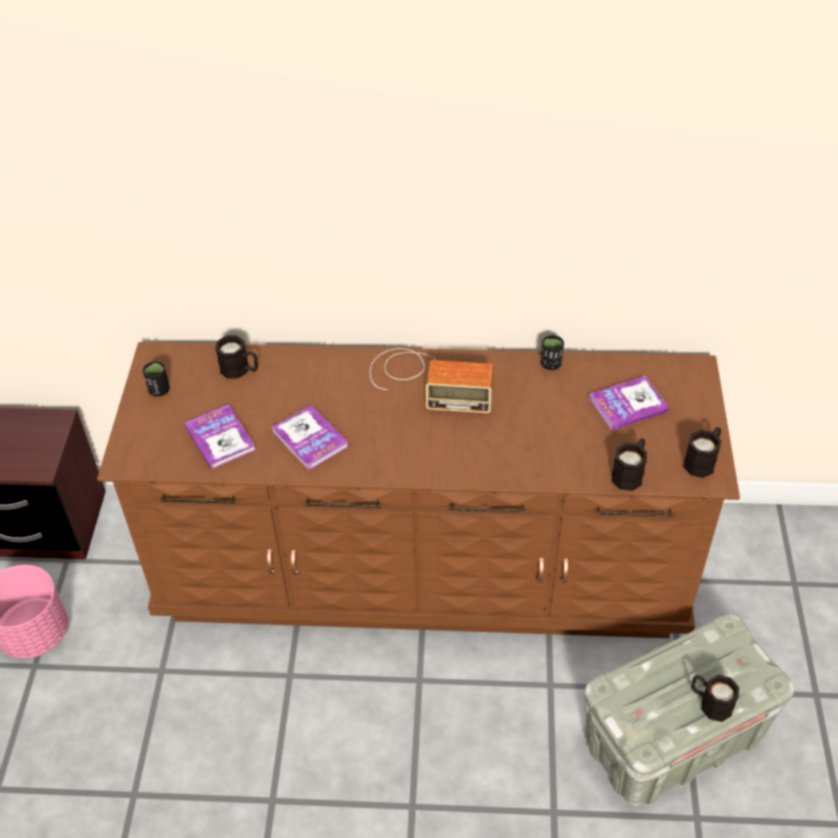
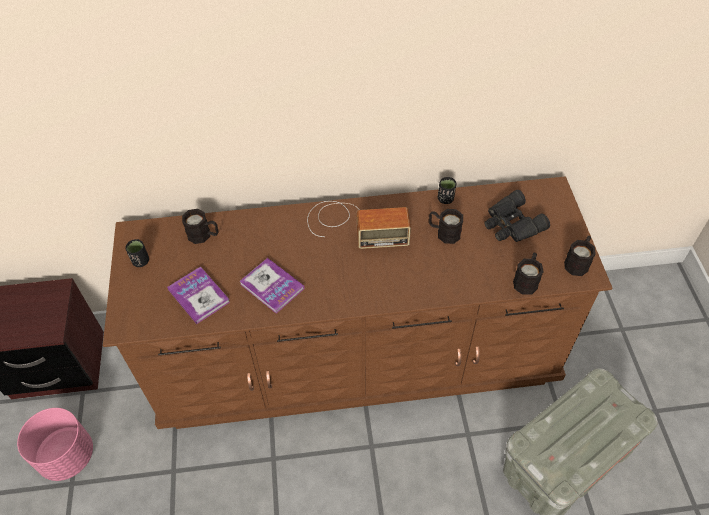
camera: 10 degrees left, 5 degrees up
book [589,376,669,431] -> black binoculars [484,190,550,242]
black mug [691,675,739,722] -> black mug moved to [429,209,463,244]

